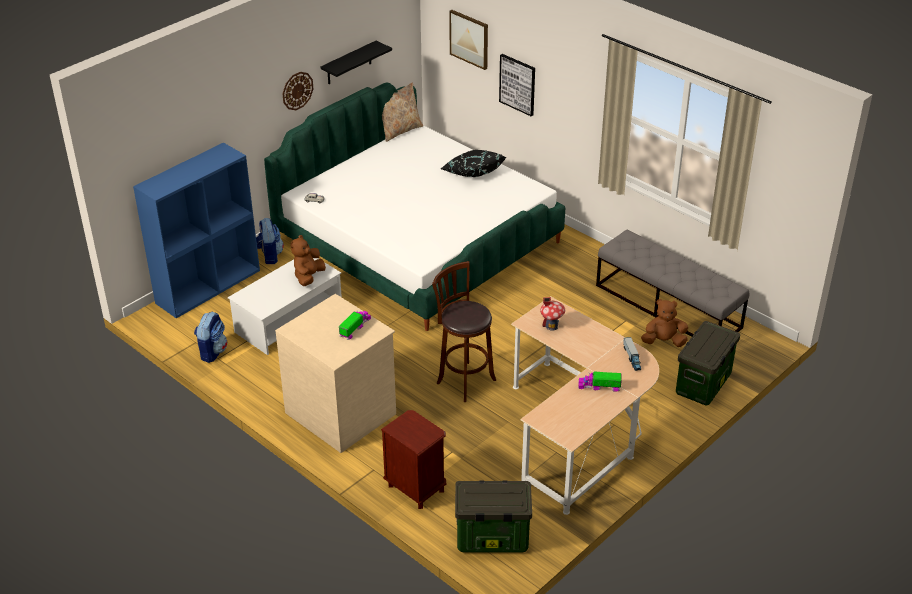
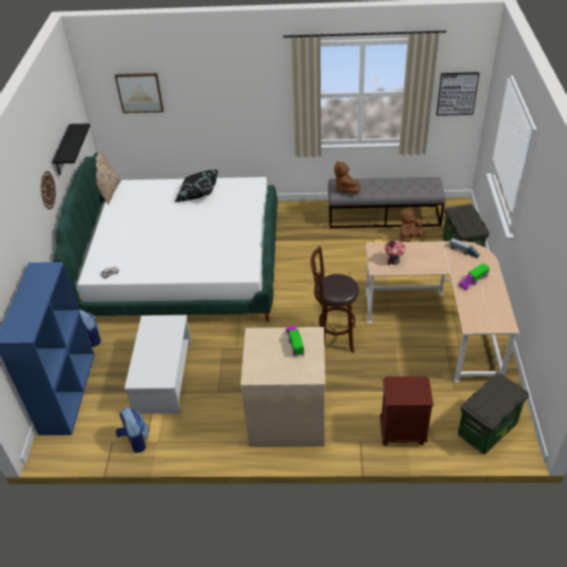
camera: 40 degrees left, 5 degrees up
brown plush toy [290,235,326,286] -> brown plush toy moved to [334,161,361,194]
picture [499,54,535,116] -> picture moved to [436,72,479,116]

